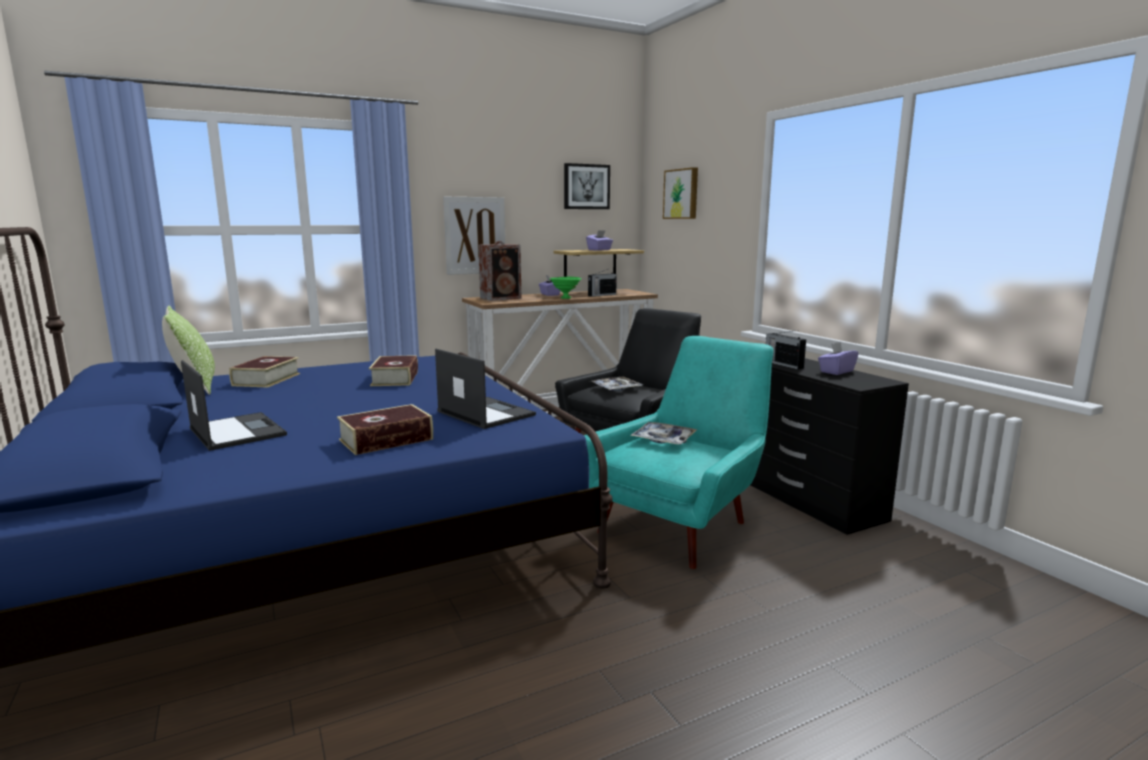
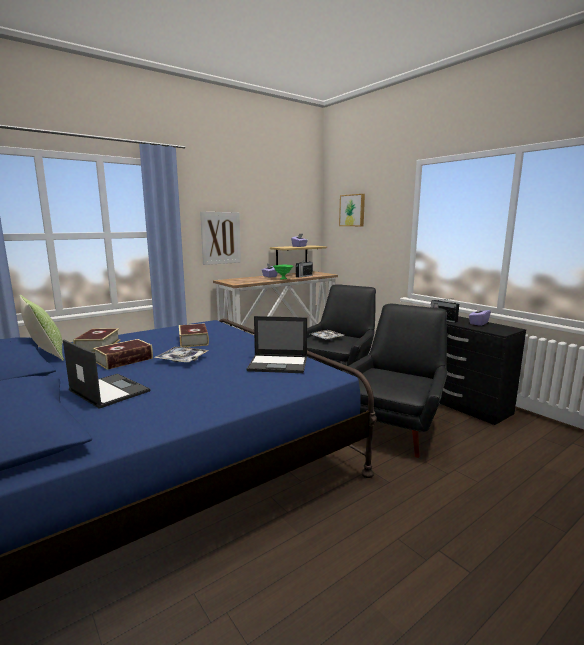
camera: 10 degrees left, 0 degrees up
book [337,404,433,455] -> book moved to [93,339,153,370]
laptop [435,349,536,429] -> laptop turned 150 degrees clockwise [246,316,307,373]
speaker [478,241,521,301] -> none
picture [564,163,610,209] -> none
turquoise armchair [584,336,773,569] -> black armchair [342,304,448,458]
tray [630,422,698,445] -> tray moved to [154,347,209,363]

